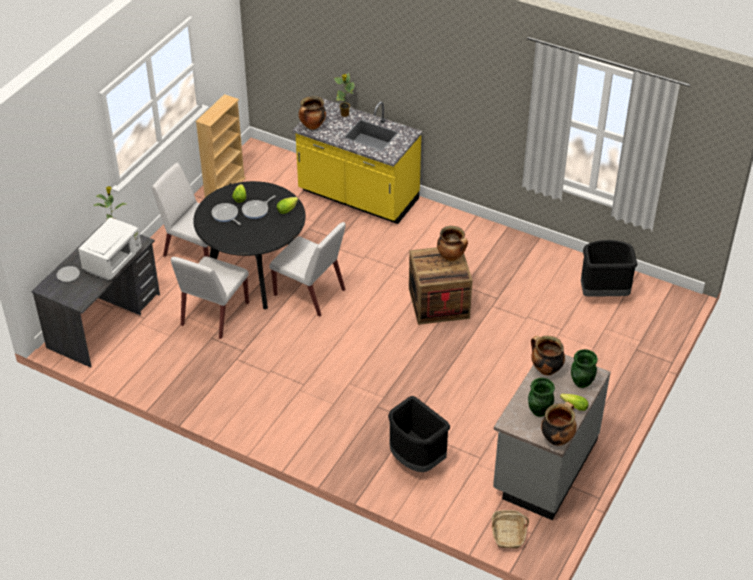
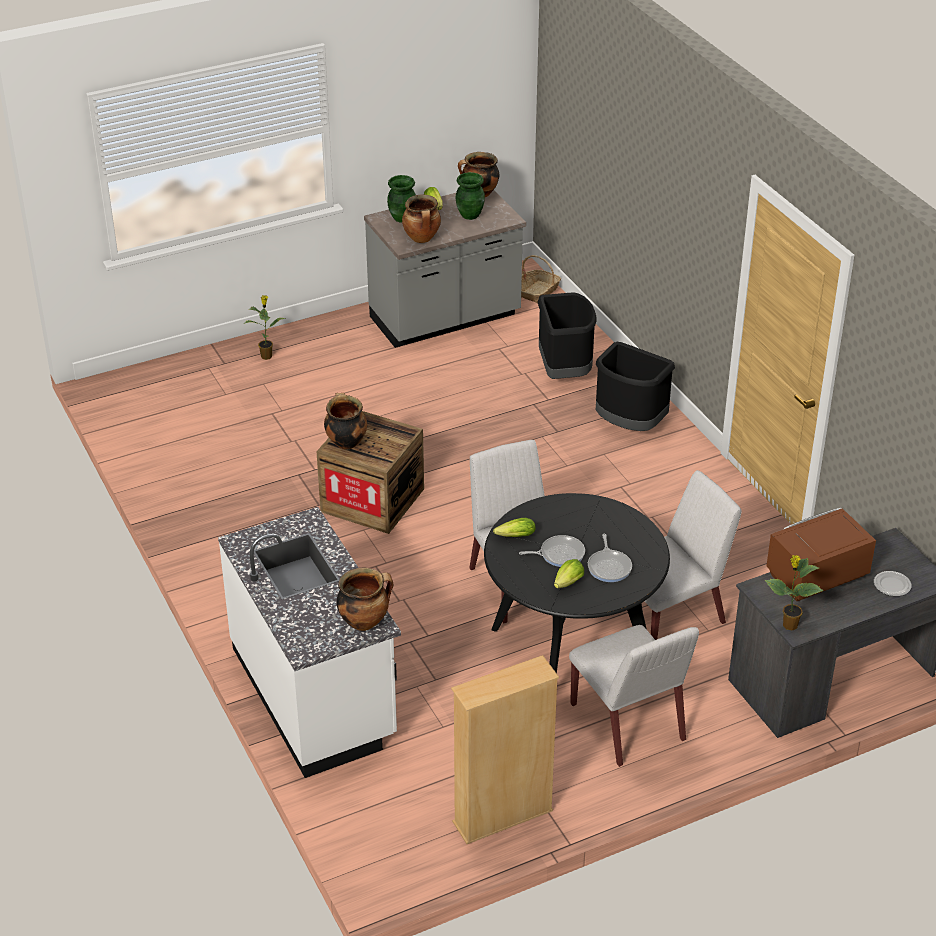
camera: 145 degrees left, 5 degrees down
white microwave [78,217,142,280] -> brown microwave [766,508,876,601]
yellow counter [293,99,422,224] -> white counter [218,507,401,778]
potted plant [335,73,354,117] -> potted plant moved to [243,295,286,360]
black trash can [581,240,637,297] -> black trash can moved to [596,342,675,431]

